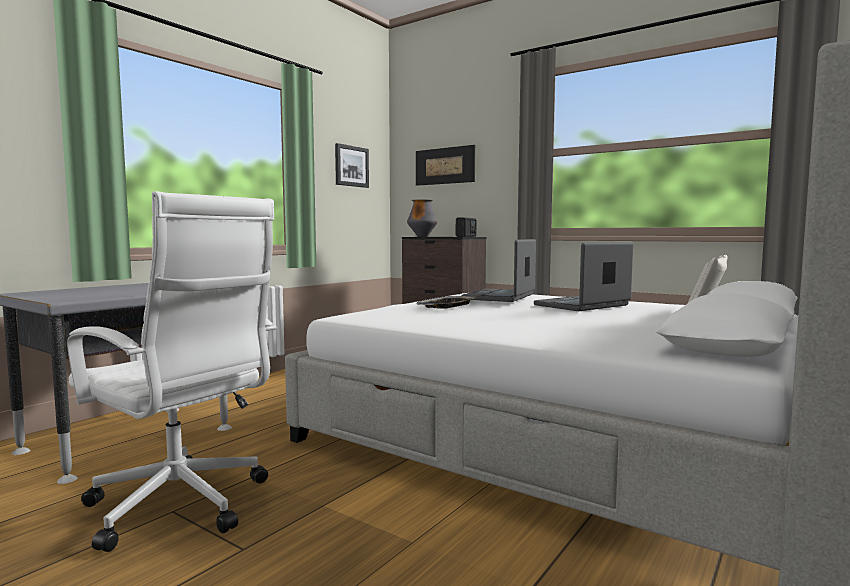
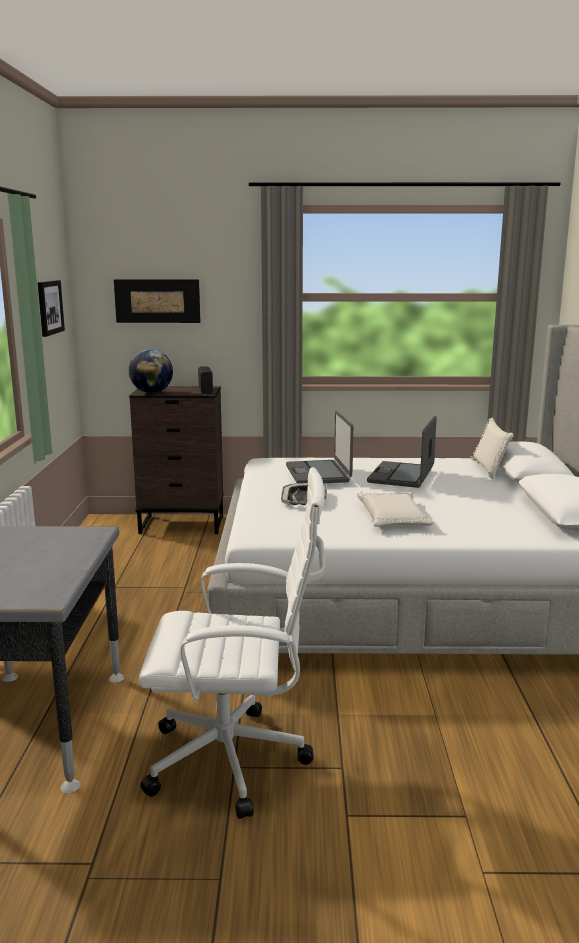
camera: 35 degrees left, 10 degrees up
vase [407,199,438,237] -> globe [129,349,173,393]
none -> white pillow [357,491,434,527]

